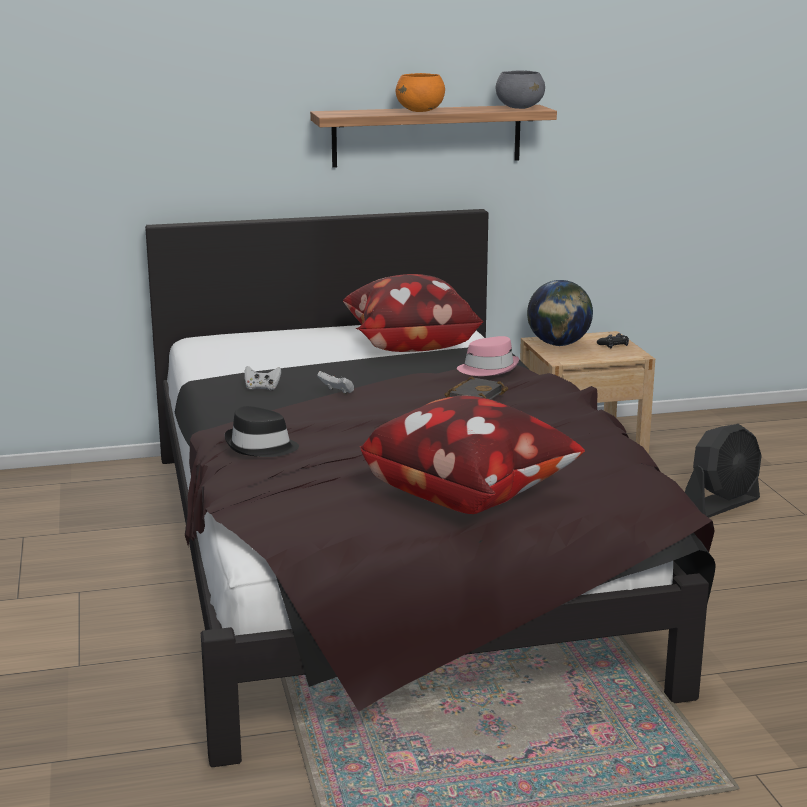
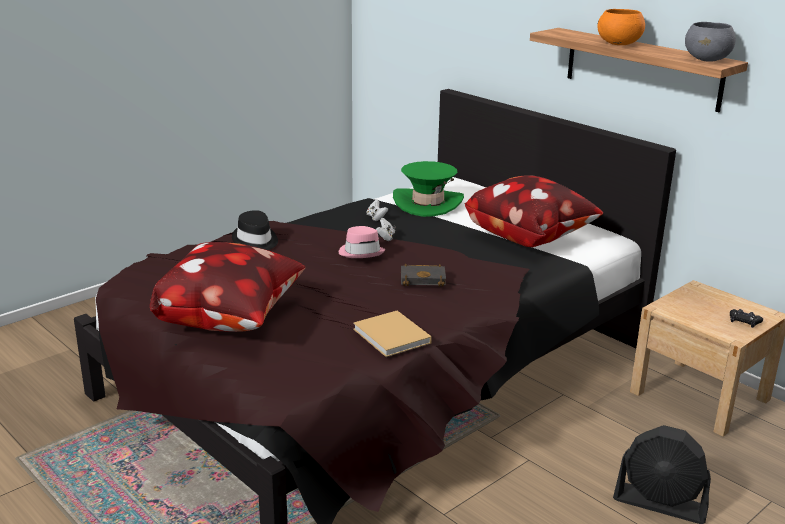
camera: 60 degrees right, 5 degrees up
pink hat [457,336,519,376] -> pink hat moved to [339,226,385,258]
globe [527,280,593,346] -> none
none -> beige book [353,311,432,357]
none -> green hat [393,161,464,217]

